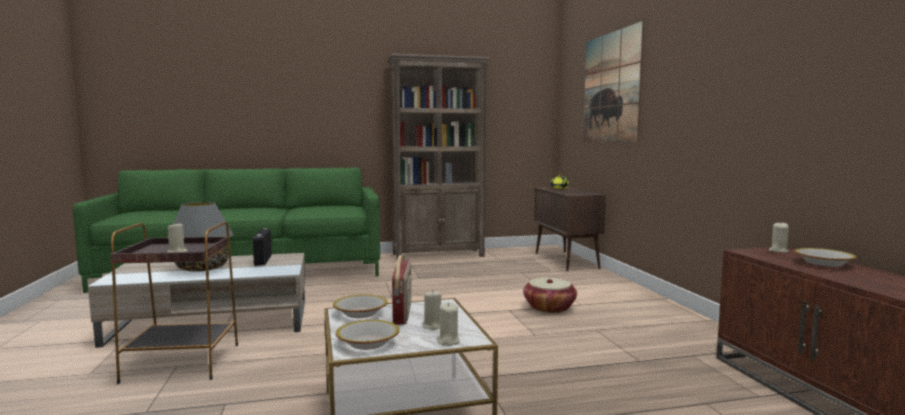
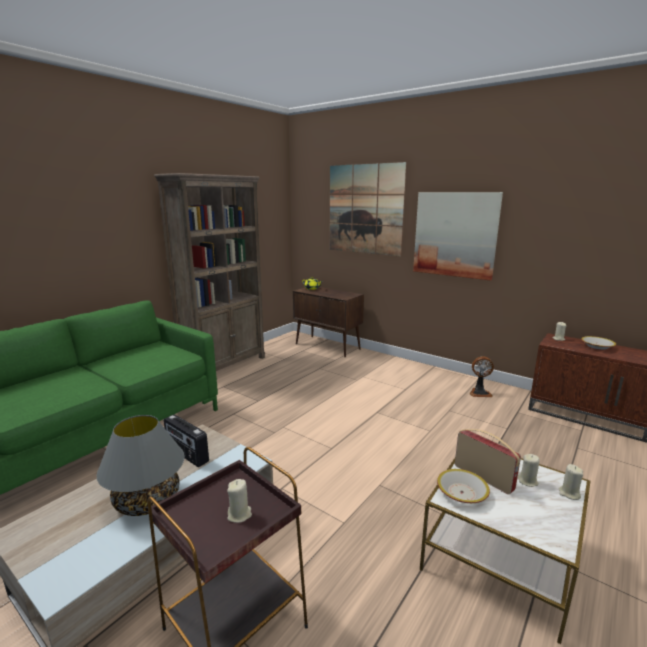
camera: 40 degrees left, 10 degrees up
bowl [336,320,399,350] -> none
basket [523,277,577,313] -> none
none -> picture [413,192,503,281]
none -> fan [470,356,494,397]

